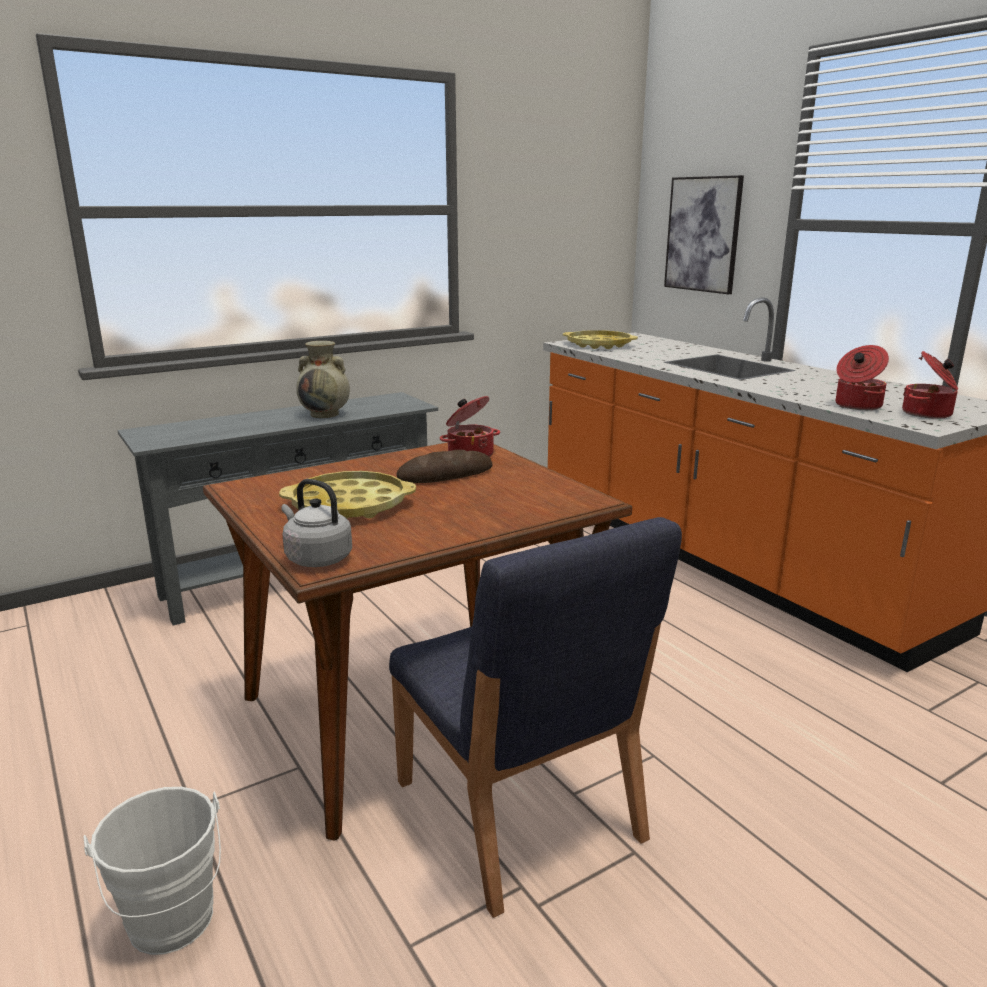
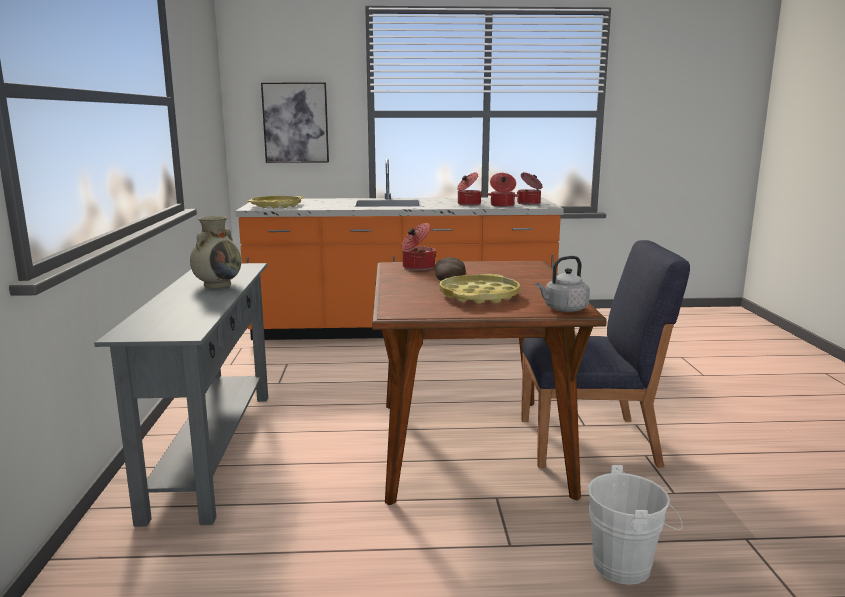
camera: 60 degrees left, 5 degrees down
none -> cooking pot [457,172,482,206]

